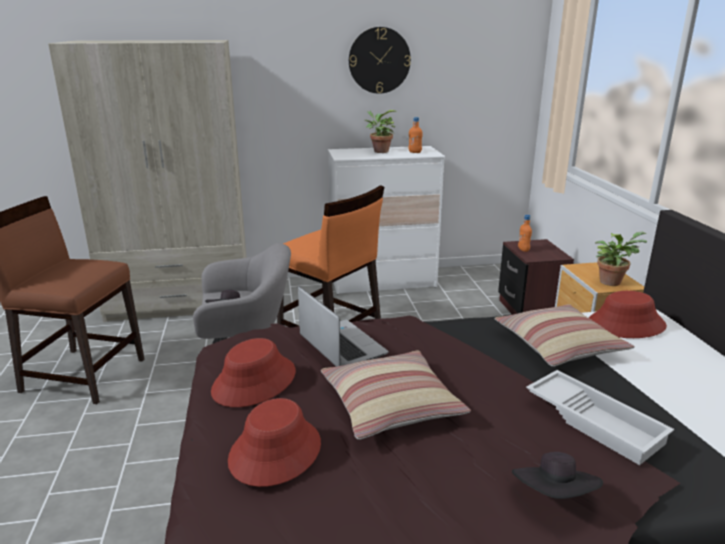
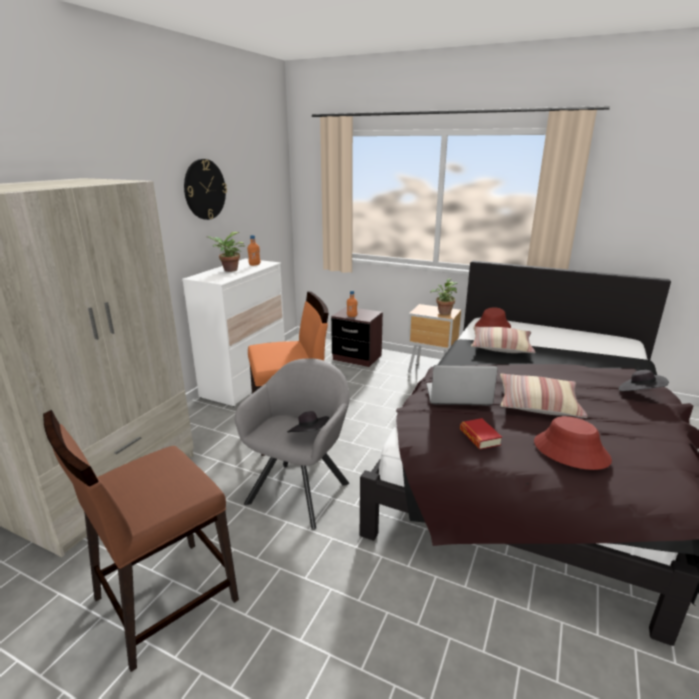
camera: 55 degrees left, 0 degrees up
red hat [211,338,296,407] -> book [460,418,502,449]
white tray [526,370,674,465] -> none

